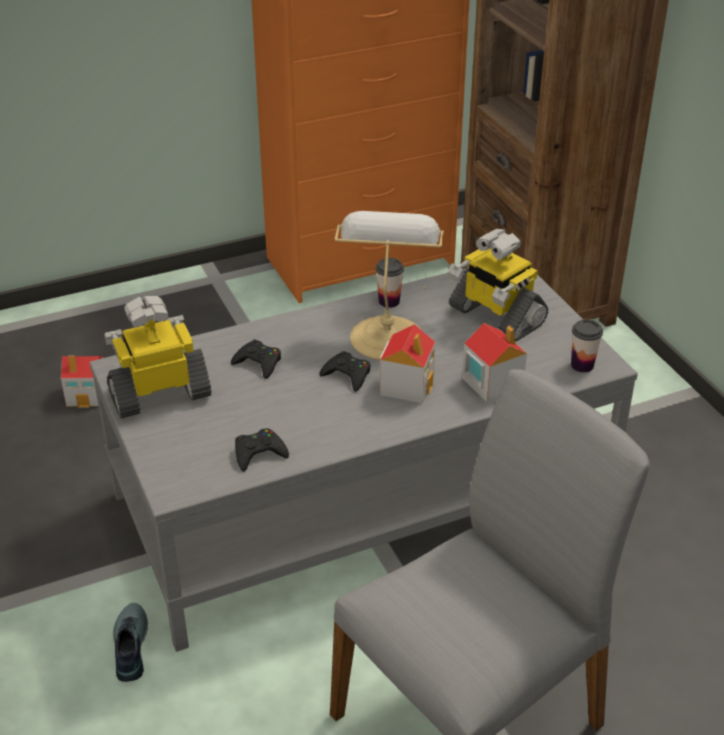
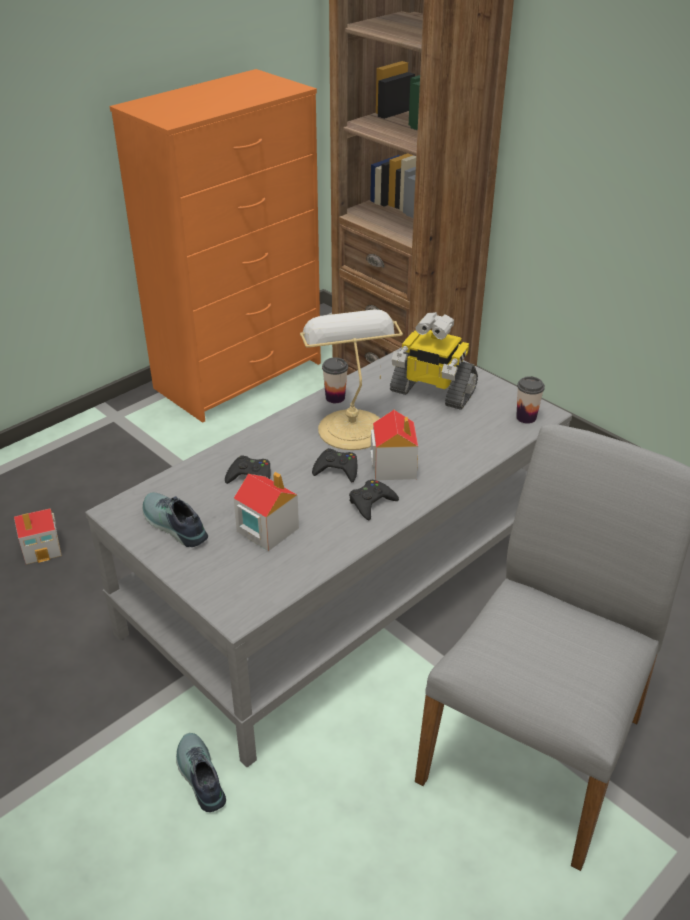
camera: 20 degrees left, 0 degrees up
toy robot [104,296,212,419] -> shoe [142,492,208,547]
black game controller [235,428,289,472] -> black game controller moved to [349,480,399,520]
toy house [462,323,527,402] -> toy house moved to [234,472,299,551]

